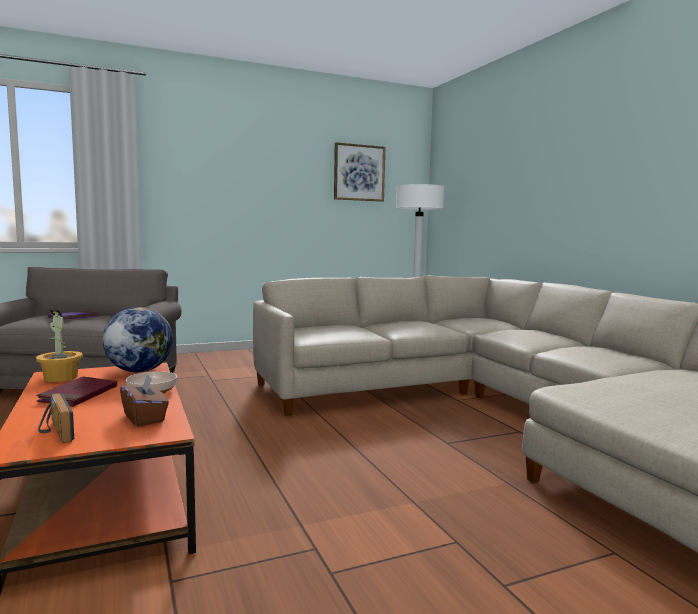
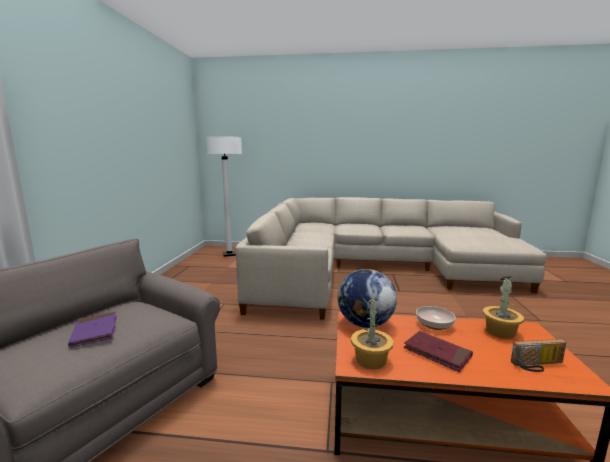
camera: 60 degrees left, 5 degrees up
brown tissue box [120,374,169,427] -> potted plant [483,277,524,339]
picture [334,142,385,202] -> none

